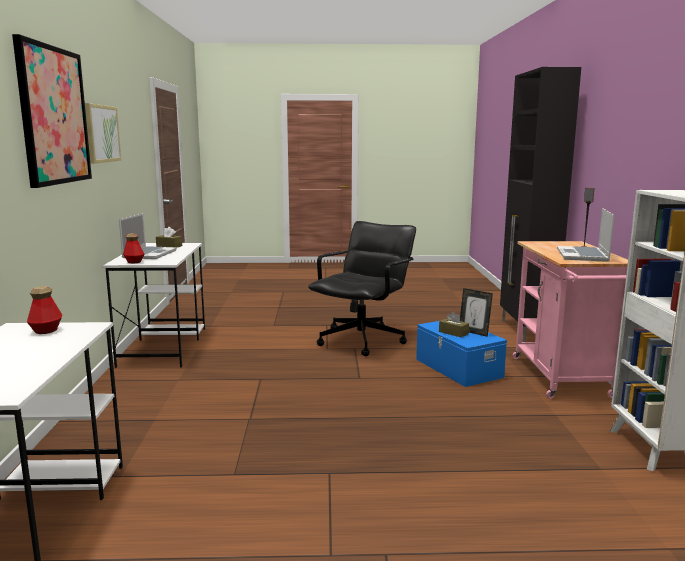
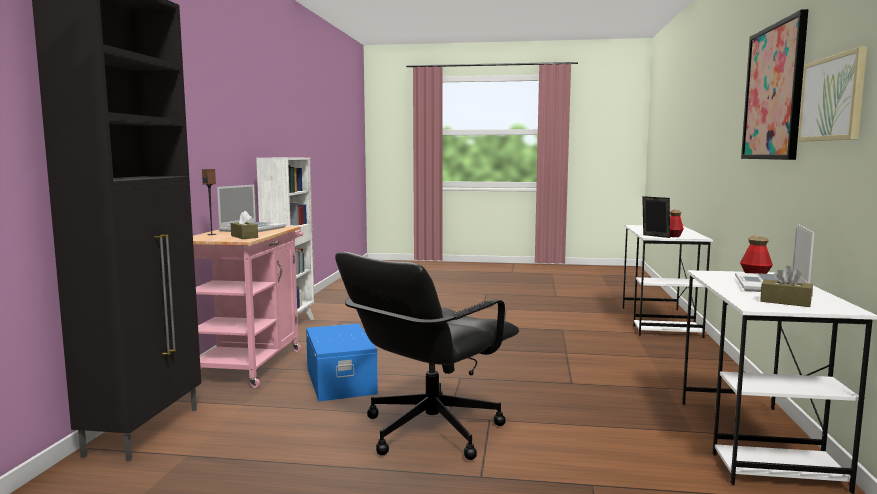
camera: 170 degrees left, 5 degrees down
brown tissue box [439,312,469,337] -> brown tissue box moved to [231,210,258,239]
picture frame [460,288,493,337] -> picture frame moved to [642,196,670,238]

